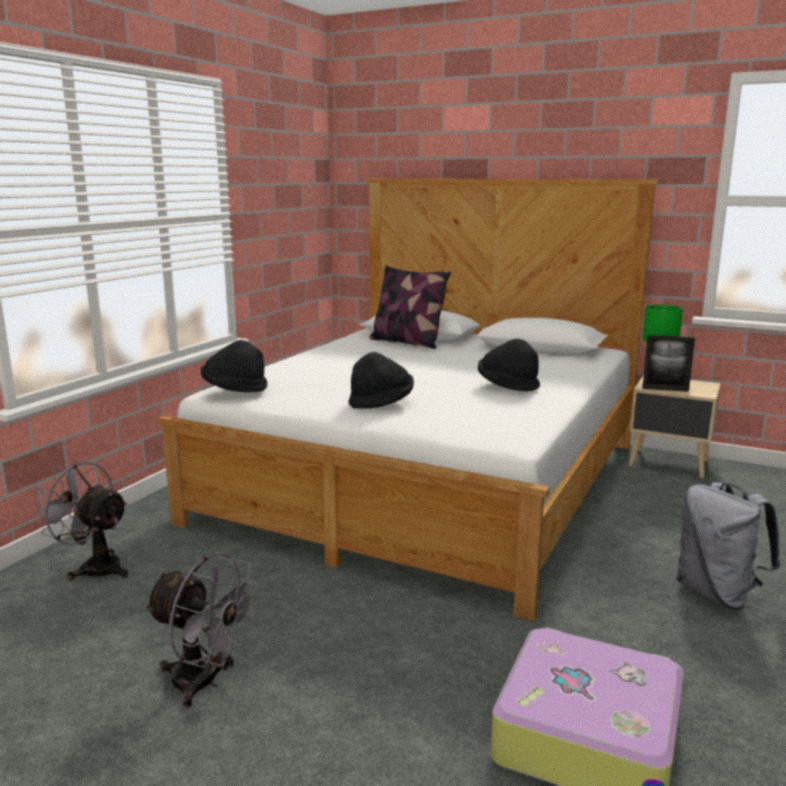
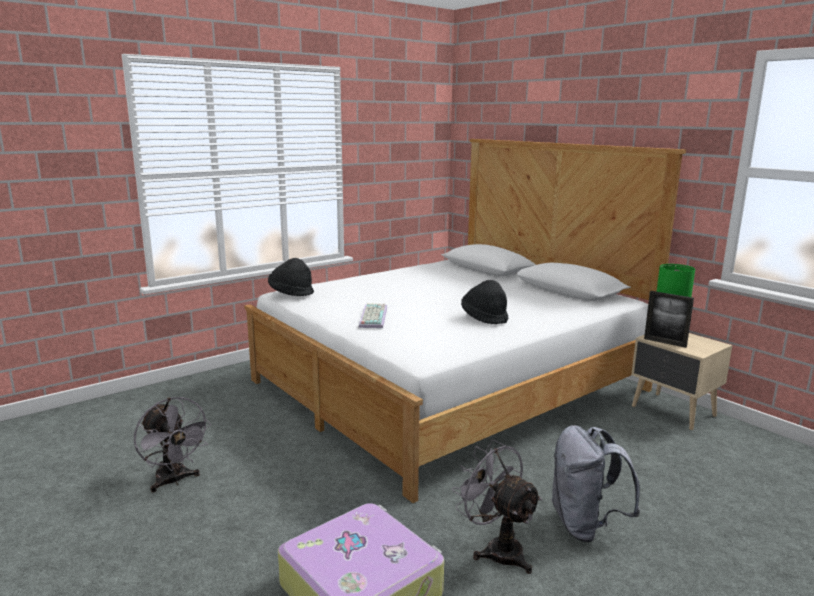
camera: 25 degrees right, 0 degrees up
grey fan [33,460,128,580] -> grey fan moved to [452,440,542,574]
black hat [349,352,414,409] -> keyboard [359,303,387,328]
pillow [369,265,451,349] -> none

